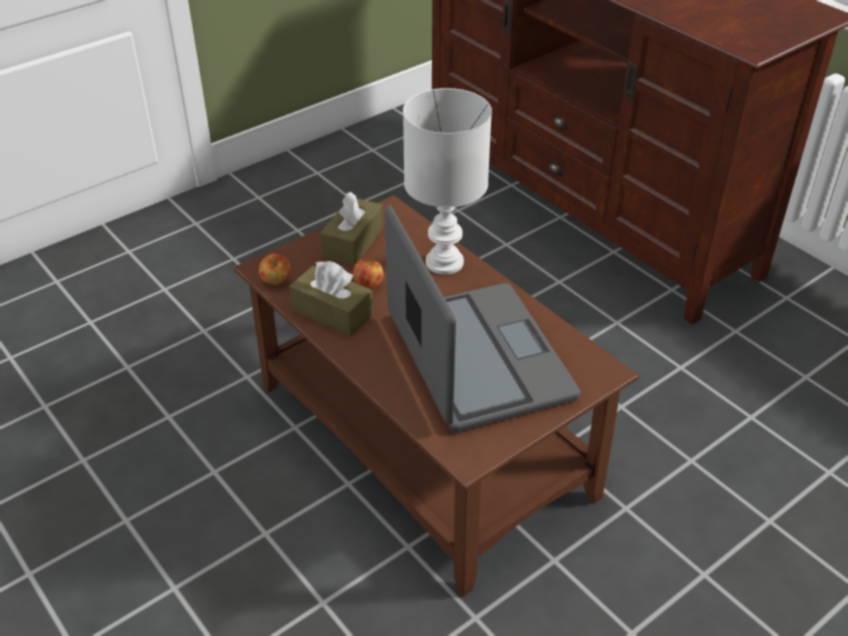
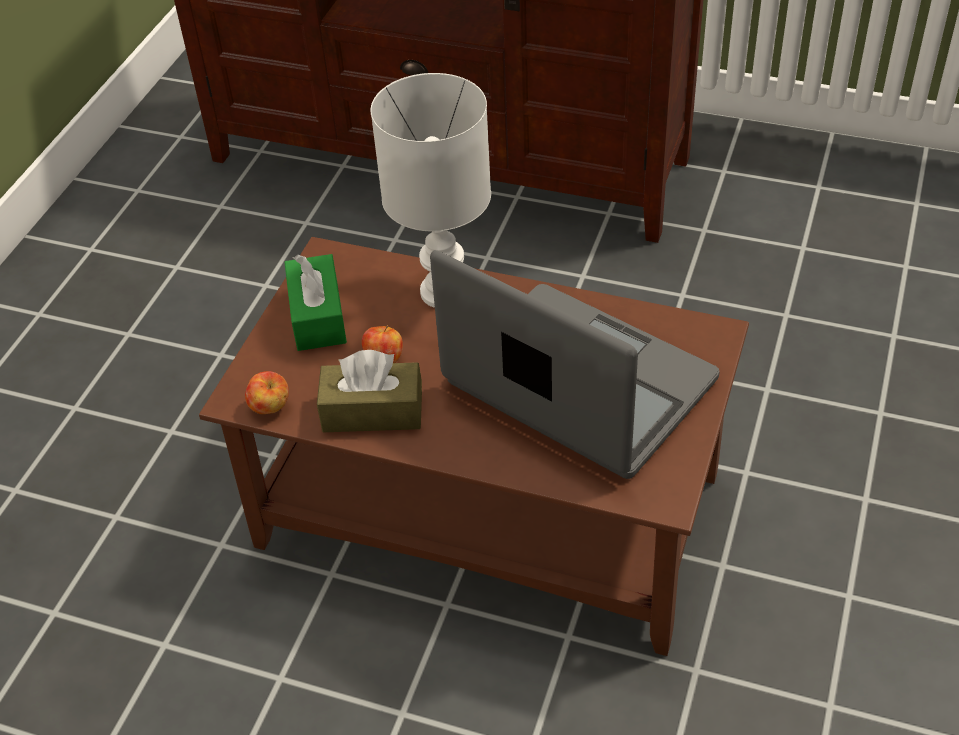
camera: 30 degrees left, 5 degrees up
brown tissue box [320,192,383,266] -> green tissue box [284,254,347,351]

